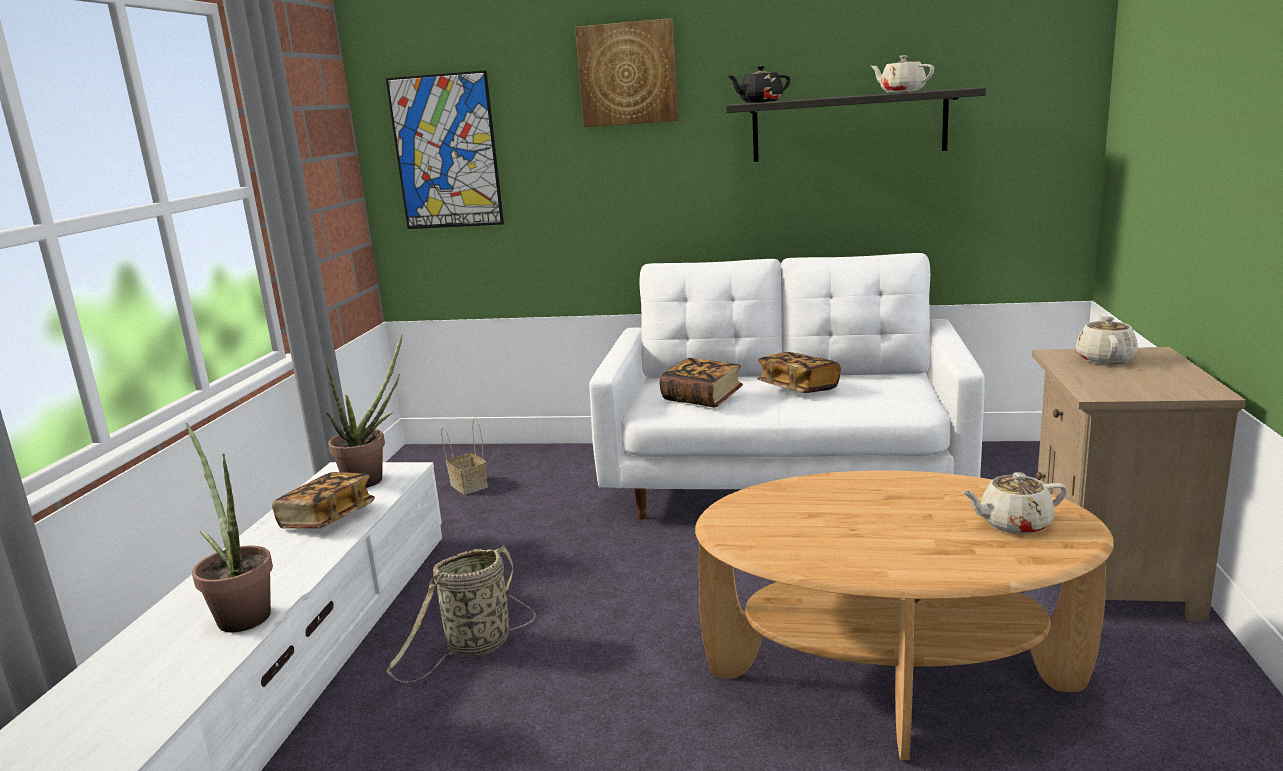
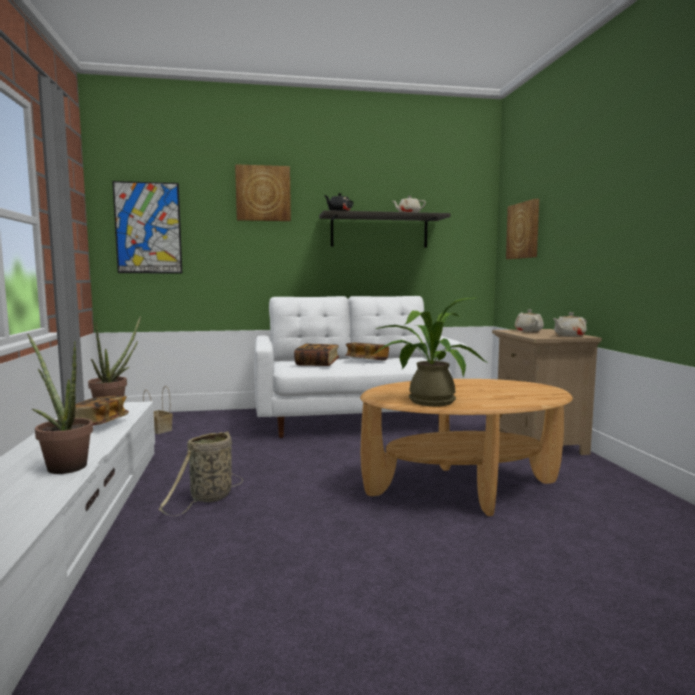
camera: 20 degrees left, 10 degrees down
beige teapot [962,472,1067,535] -> beige teapot moved to [553,312,587,336]
none -> potted plant [373,298,486,406]
none -> picture [506,199,539,259]

